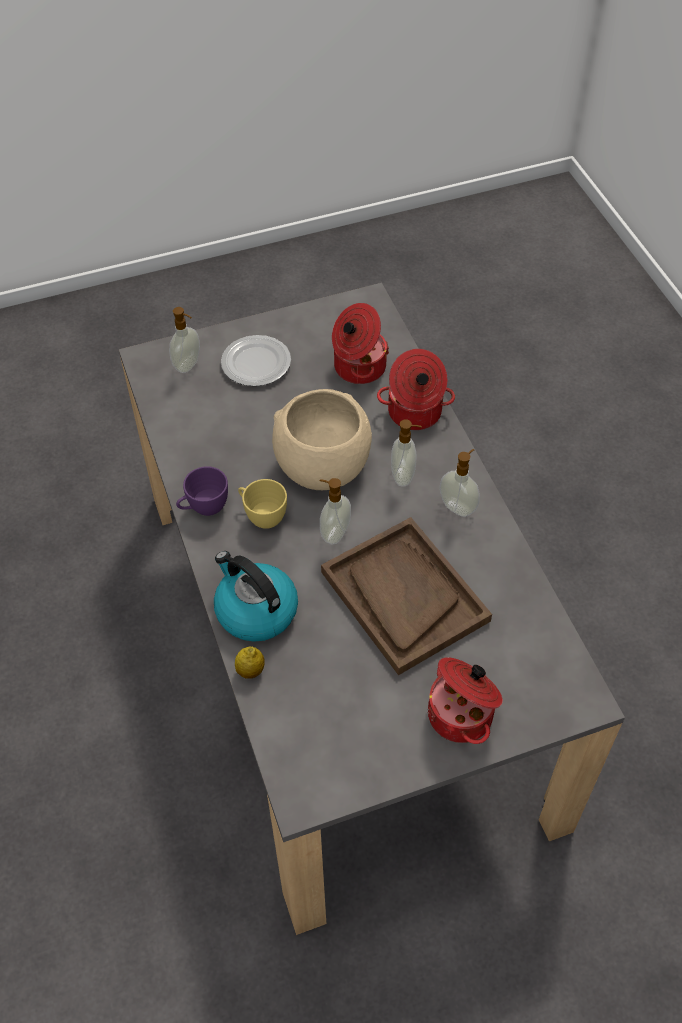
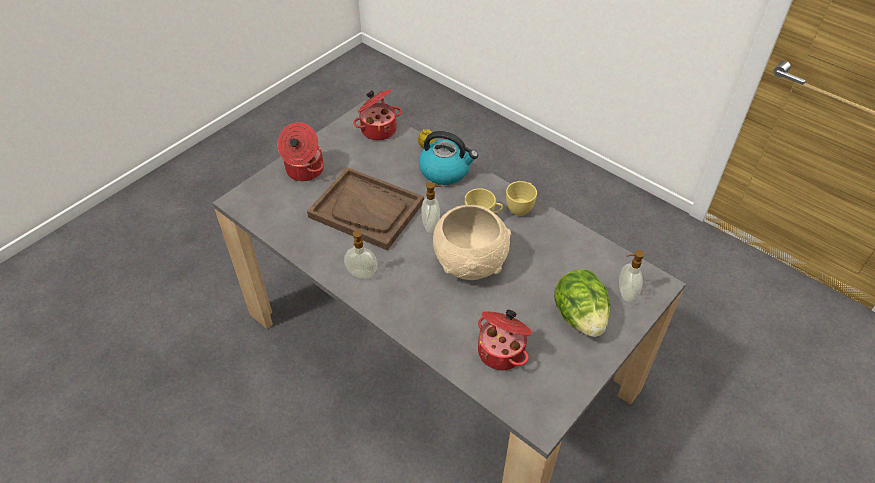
camera: 150 degrees right, 5 degrees down
purple cup [176,466,228,516] -> yellow cup [506,181,537,216]
plate [221,335,291,386] -> lettuce [554,269,610,337]
cooking pot [377,349,455,430] -> cooking pot moved to [353,89,402,141]
soap dispenser [391,419,422,487] -> none

